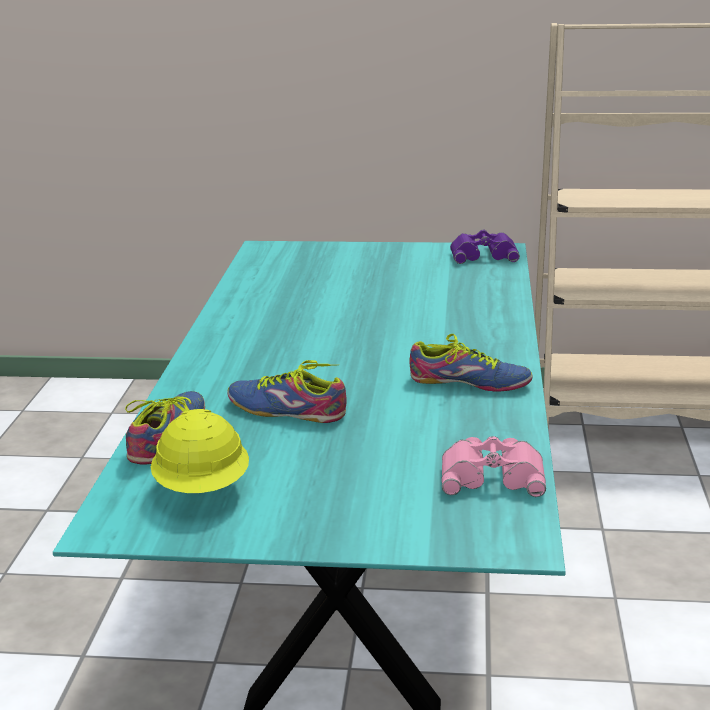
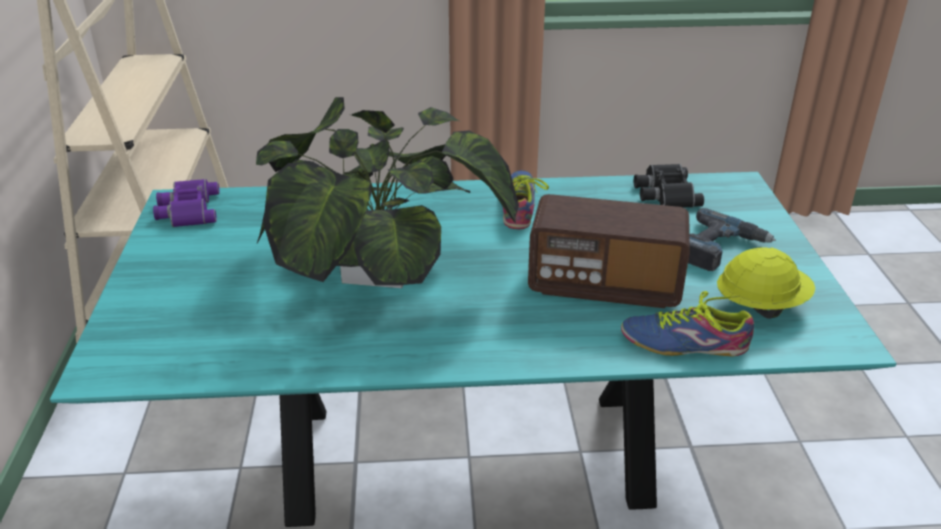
camera: 100 degrees left, 10 degrees up
shoe [227,360,347,423] -> radio [528,194,690,308]
pink binoculars [441,436,546,497] -> black binoculars [634,164,704,208]
none -> potted plant [256,97,519,288]
none -> power drill [688,208,776,271]

